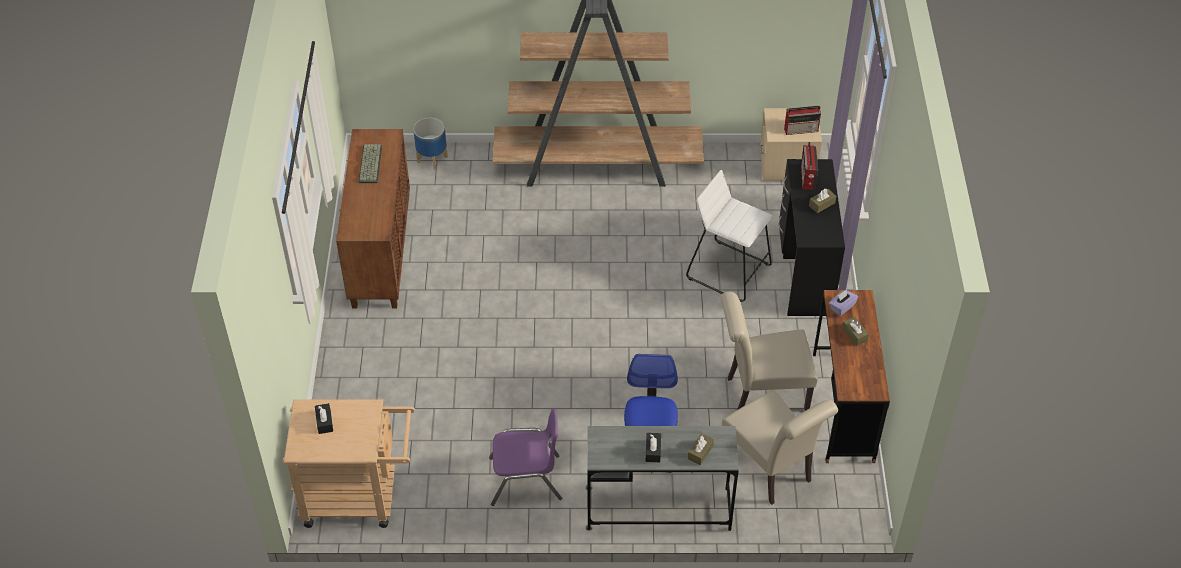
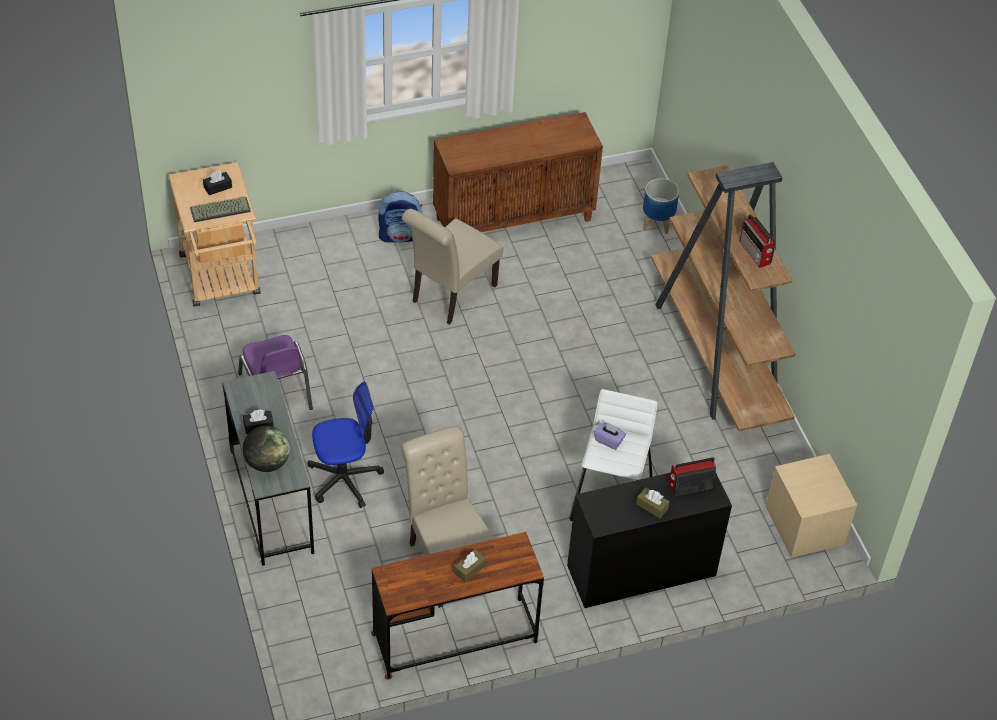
camera: 70 degrees right, 0 degrees up
keyboard [359,144,382,183] -> keyboard moved to [190,197,251,222]
brown tissue box [688,433,714,465] -> globe [243,426,290,472]
beige chair [722,391,838,505] -> beige chair moved to [402,209,503,325]
radio [784,106,821,135] -> radio moved to [739,214,776,268]
purple tissue box [829,290,858,316] -> purple tissue box moved to [594,422,626,450]
none -> backpack [378,191,422,243]

